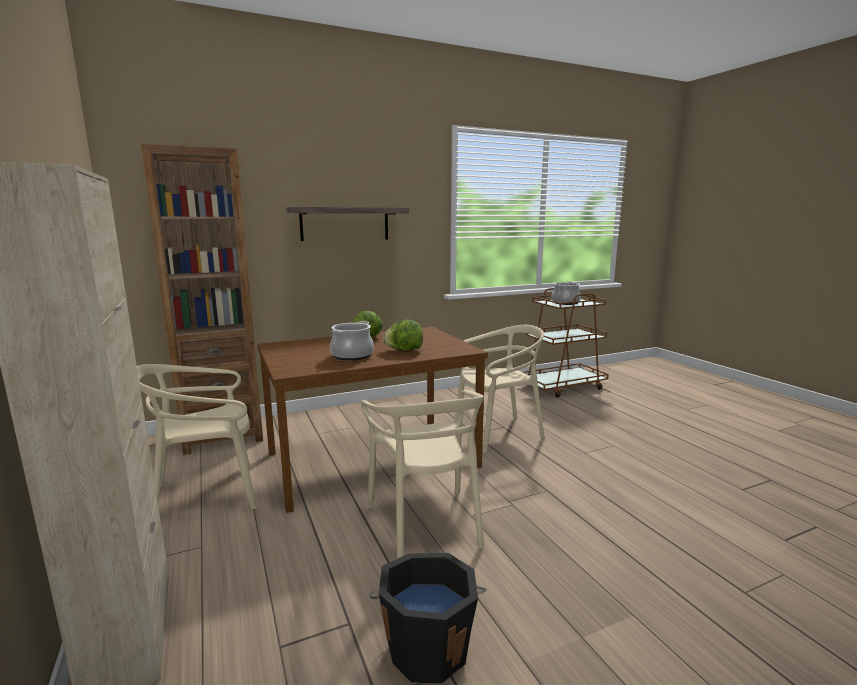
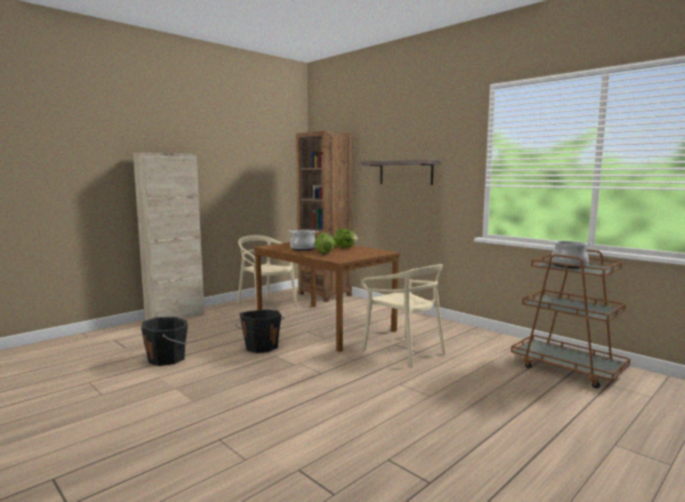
camera: 70 degrees right, 5 degrees down
beige chair [361,390,484,559] -> black bucket [235,309,285,353]

